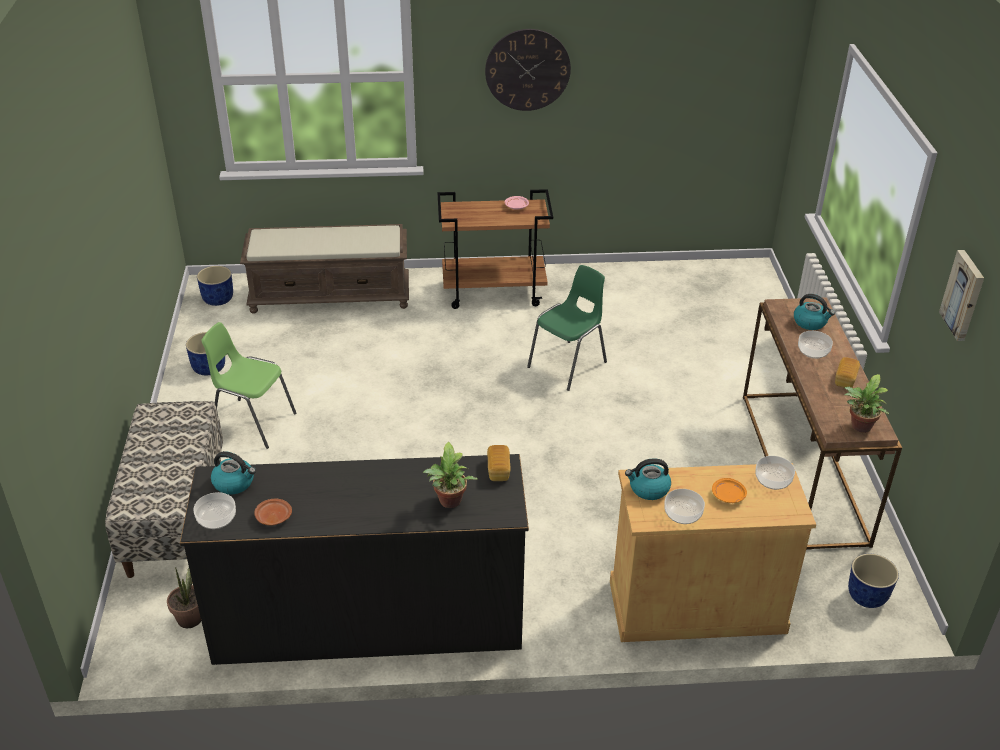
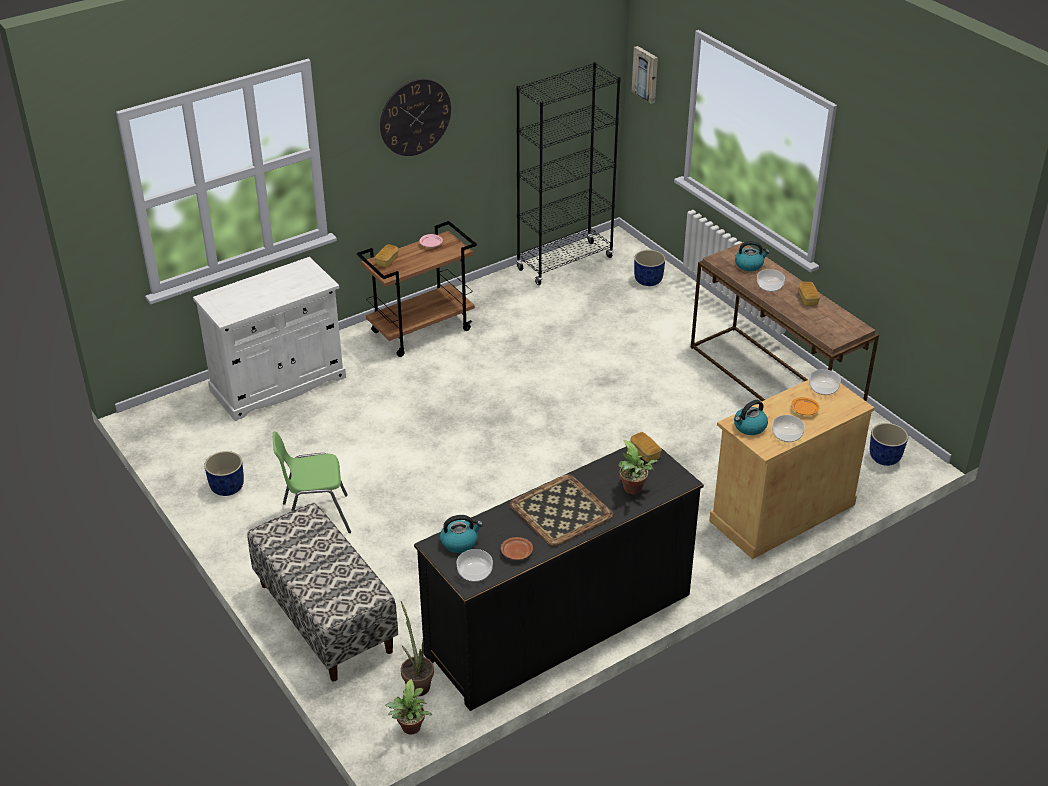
camera: 30 degrees left, 0 degrees up
blue planter [197,266,233,306] -> blue planter moved to [634,250,665,286]
brown bench [240,224,409,314] -> white cabinet [193,257,346,421]
green chair [527,265,607,391] -> none
potted plant [844,374,889,433] -> potted plant moved to [385,679,432,735]
picture [939,250,984,341] -> picture moved to [632,46,658,104]
none -> bread [375,245,398,267]
none -> tray [509,474,614,547]
none -> black bookcase [516,62,621,285]

